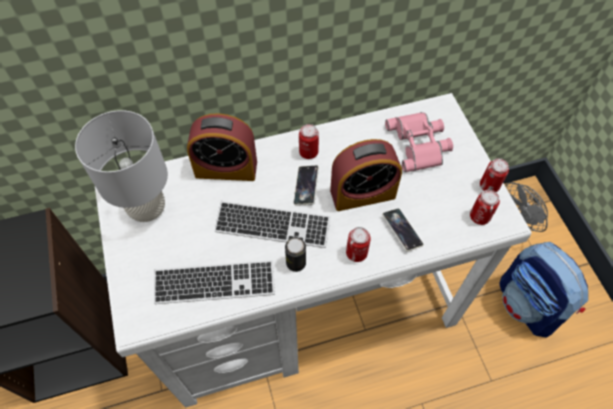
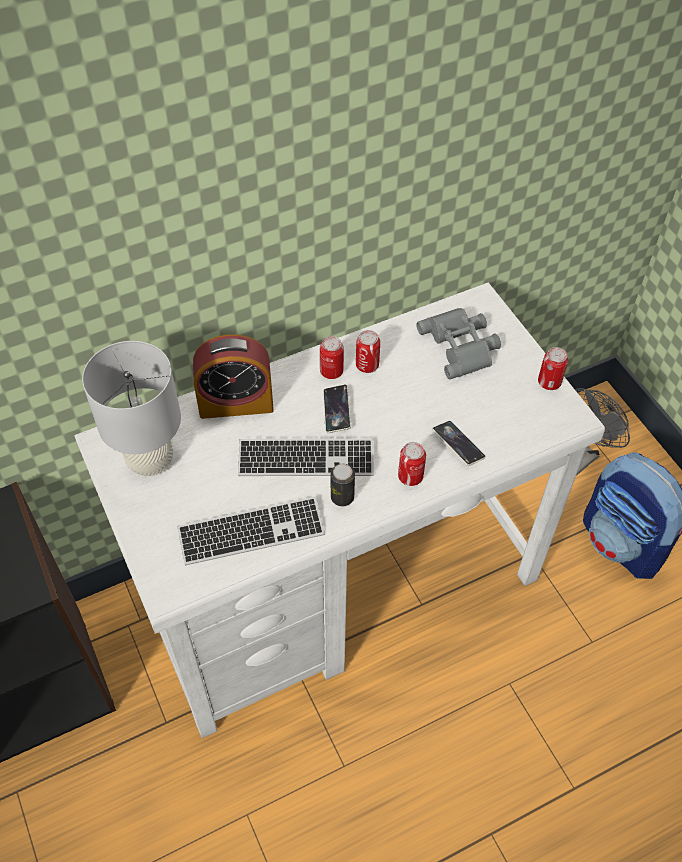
camera: 10 degrees left, 5 degrees down
alarm clock [330,139,402,211] -> none
pink binoculars [385,112,453,172] -> grey binoculars [416,308,501,379]
can [470,190,500,225] -> can moved to [356,330,380,373]

